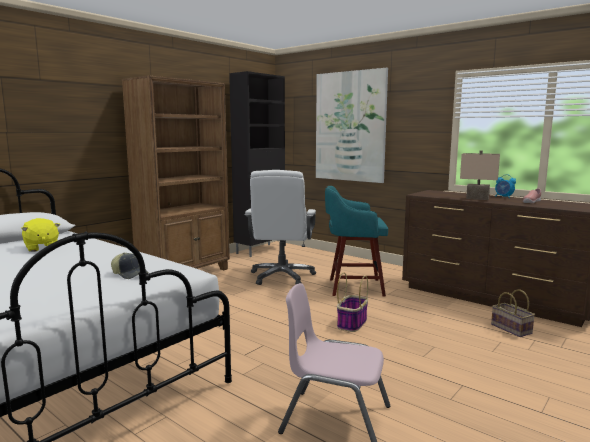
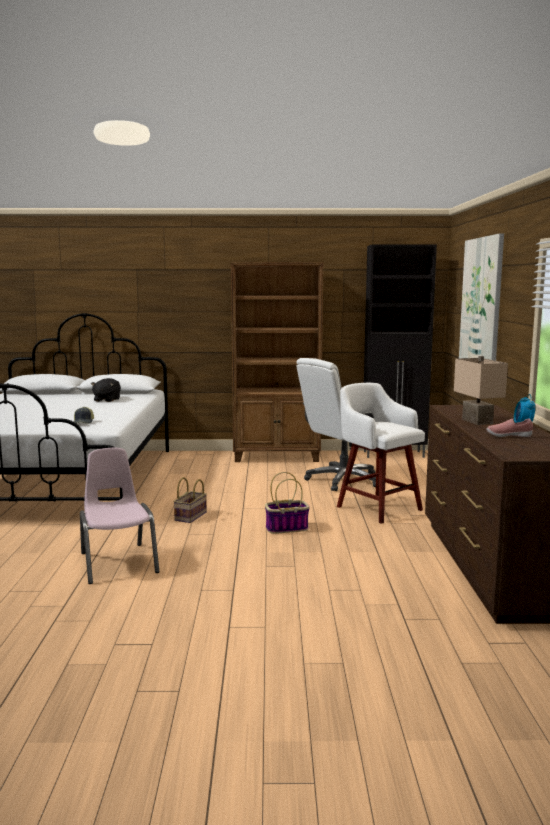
camera: 50 degrees right, 0 degrees up
yellow plush toy [21,218,60,252] -> black plush toy [91,378,121,402]
turquoise stool [325,186,388,297] -> white stool [337,383,425,524]
basket [491,289,535,337] -> basket moved to [173,477,207,523]

